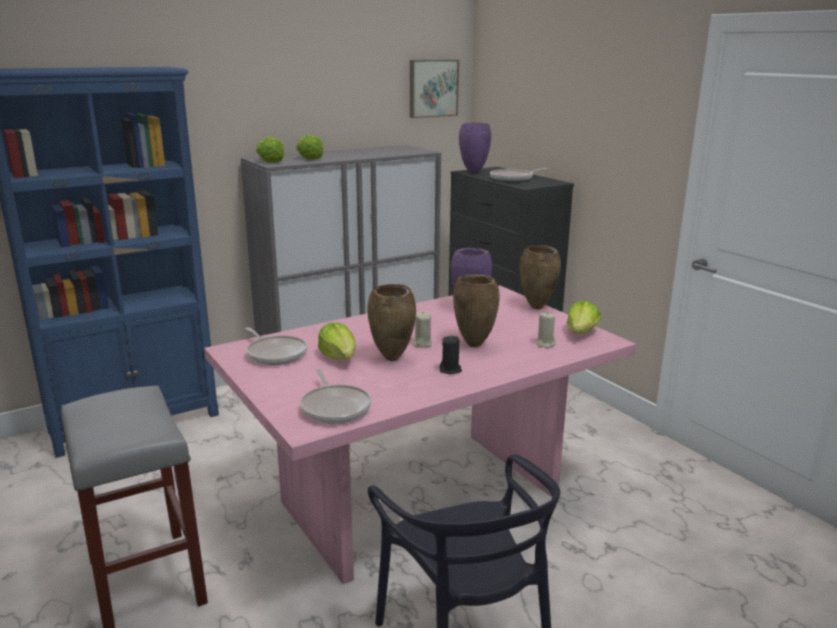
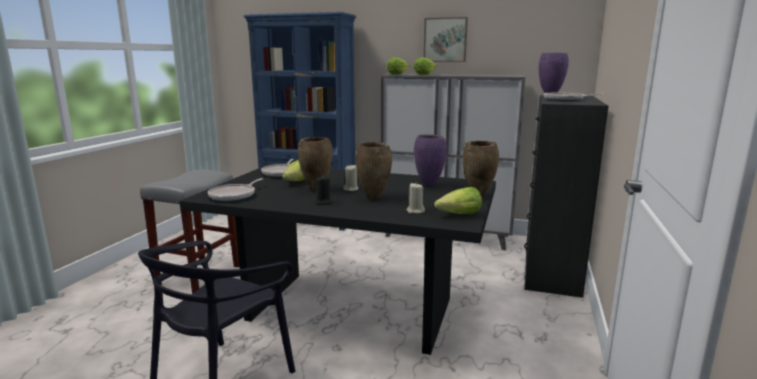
camera: 50 degrees right, 5 degrees down
pink dining table [204,285,636,584] -> black dining table [179,164,496,355]
picture [410,60,459,118] -> picture moved to [424,17,468,62]

